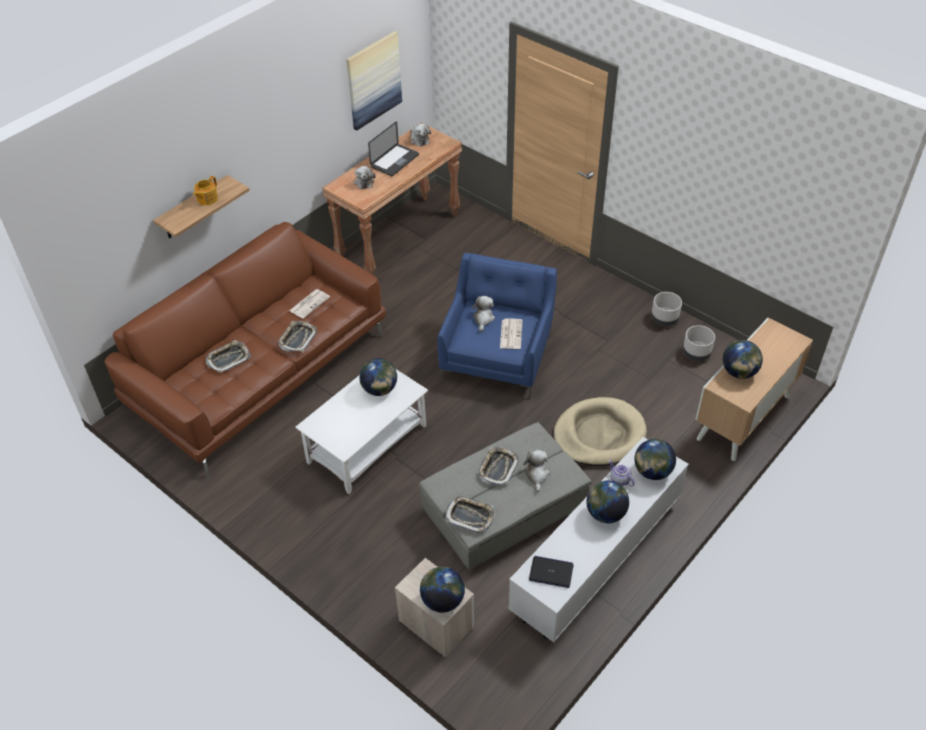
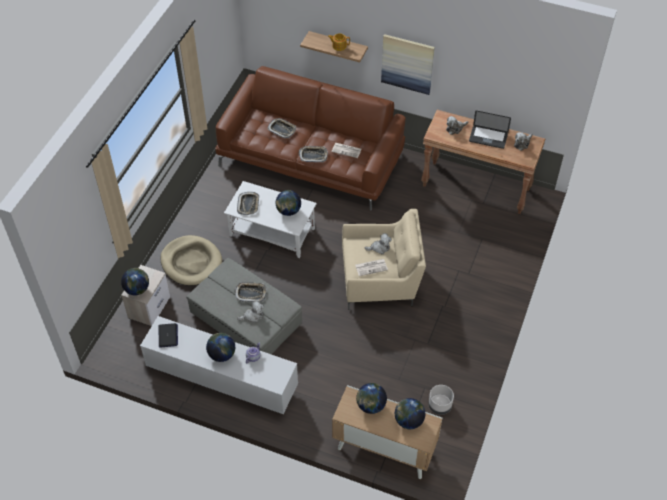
camera: 70 degrees right, 5 degrees up
picture [346,31,402,131] -> picture moved to [381,34,435,95]
blue armchair [438,253,557,398] -> beige armchair [342,209,426,310]
tray [446,496,495,533] -> tray moved to [237,192,259,215]
beige dog bed [554,397,647,466] -> beige dog bed moved to [160,235,222,286]
globe [635,439,676,480] -> globe moved to [395,398,426,429]
grey planter [651,292,682,326] -> none

